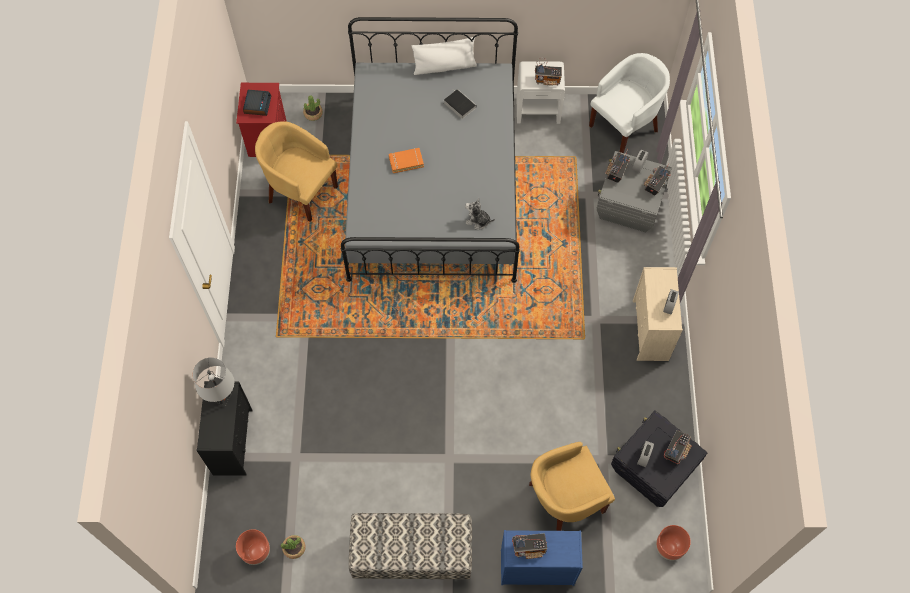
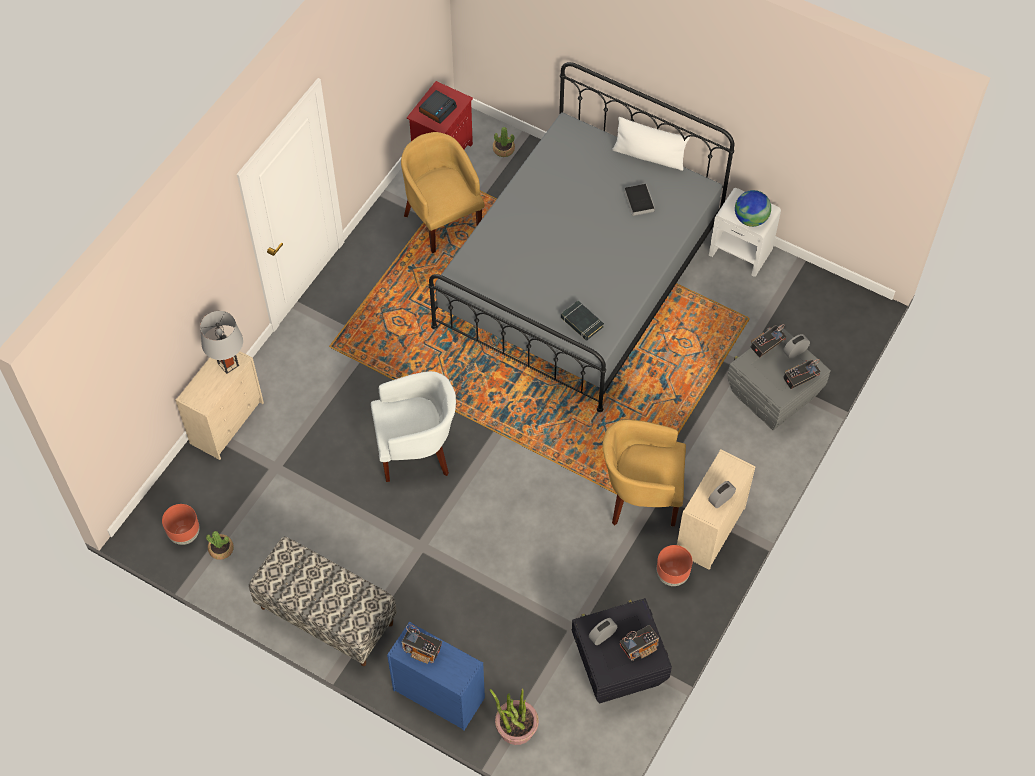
camera: 30 degrees right, 5 degrees down
black dresser [196,381,252,476] -> beige dresser [175,351,264,460]
orange book [389,148,424,173] -> none
plush toy [465,197,495,229] -> black book [561,301,604,341]
yellow armchair [529,442,615,531] -> yellow armchair moved to [602,419,686,526]
radio [535,58,562,85] -> globe [735,190,771,227]
white armchair [589,53,670,153] -> white armchair moved to [371,371,456,482]
brown planter [656,525,691,561] -> brown planter moved to [657,545,693,586]
none -> potted plant [490,688,539,745]

